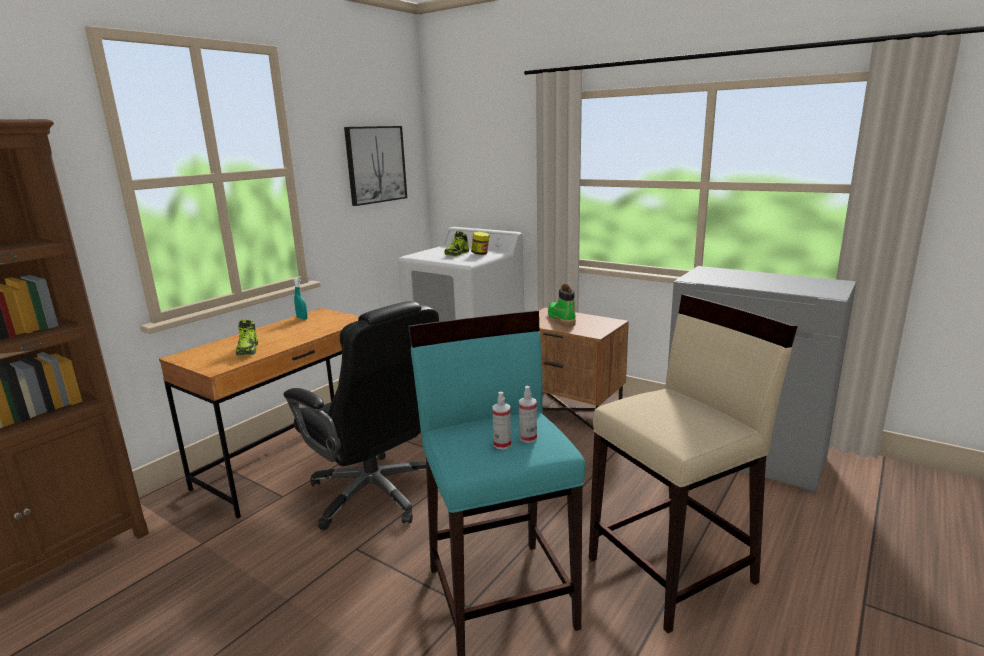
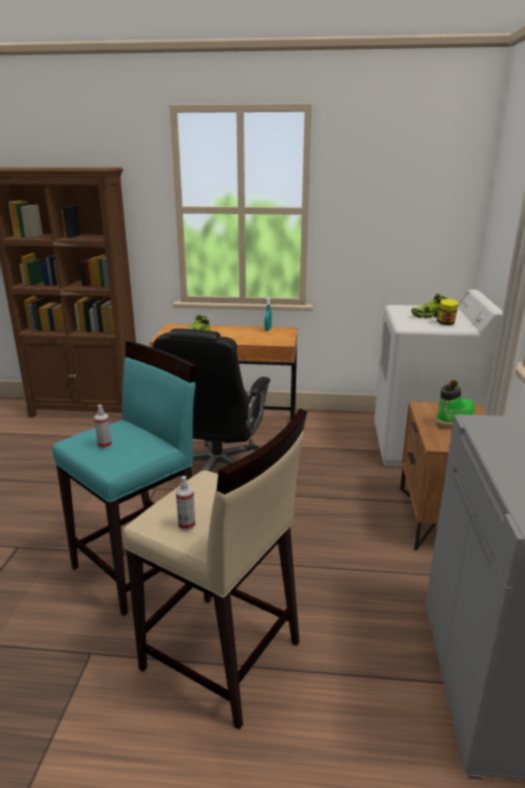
camera: 60 degrees right, 5 degrees up
picture [344,126,407,206] -> none
spray bottle [519,386,537,443] -> spray bottle moved to [176,476,195,530]

